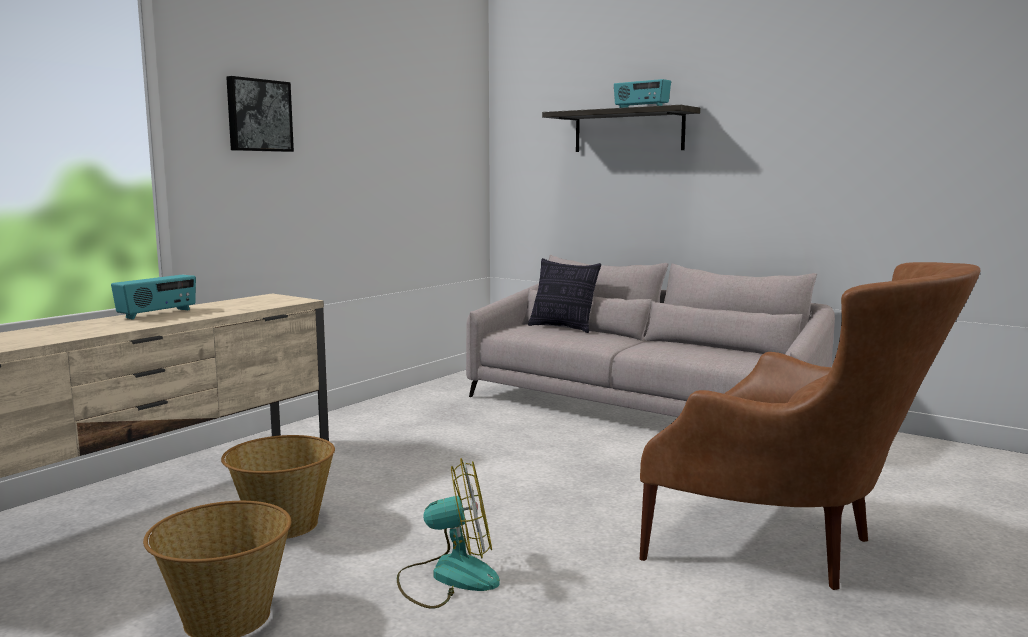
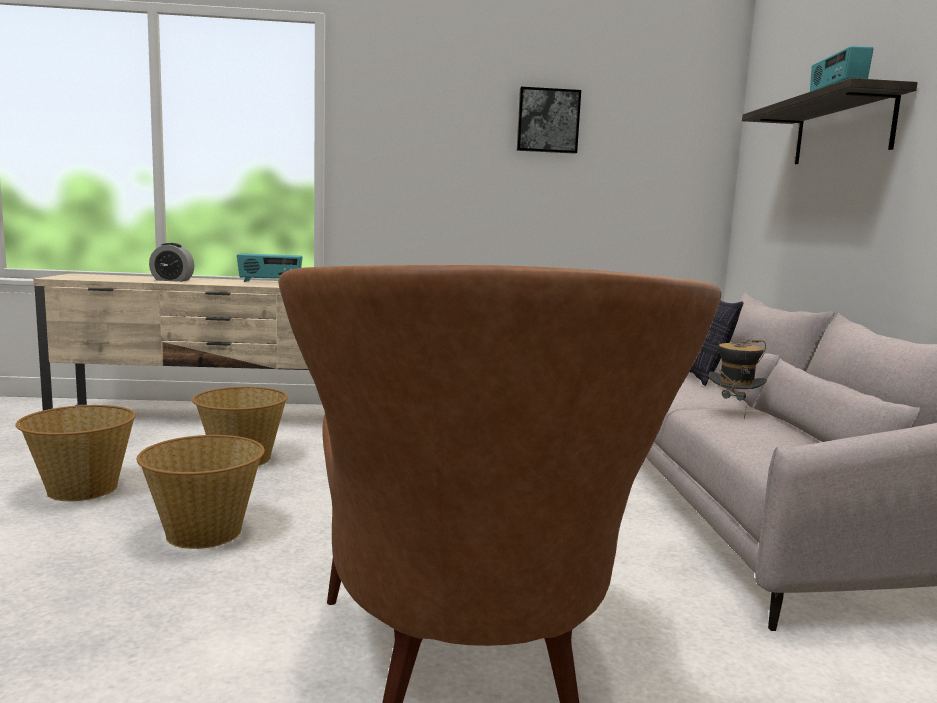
camera: 50 degrees right, 0 degrees up
picture [226,76,294,152] -> picture moved to [517,87,581,154]
fan [397,458,500,609] -> basket [137,435,265,549]
none -> alarm clock [149,243,195,282]
none -> hat [708,339,767,419]

